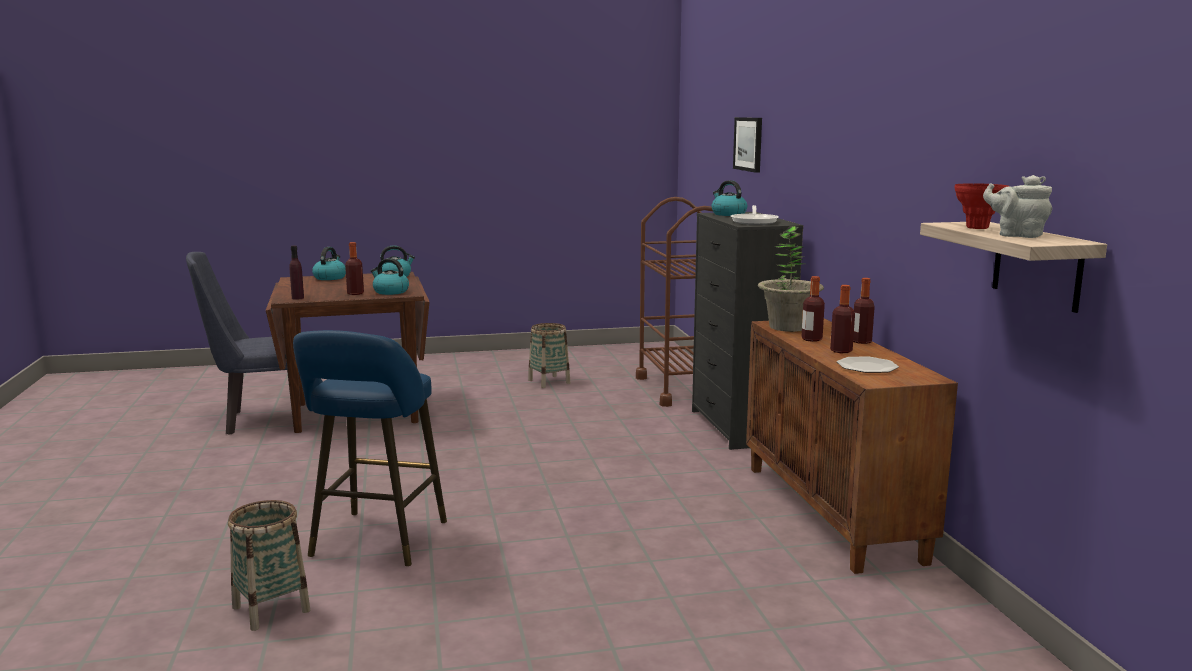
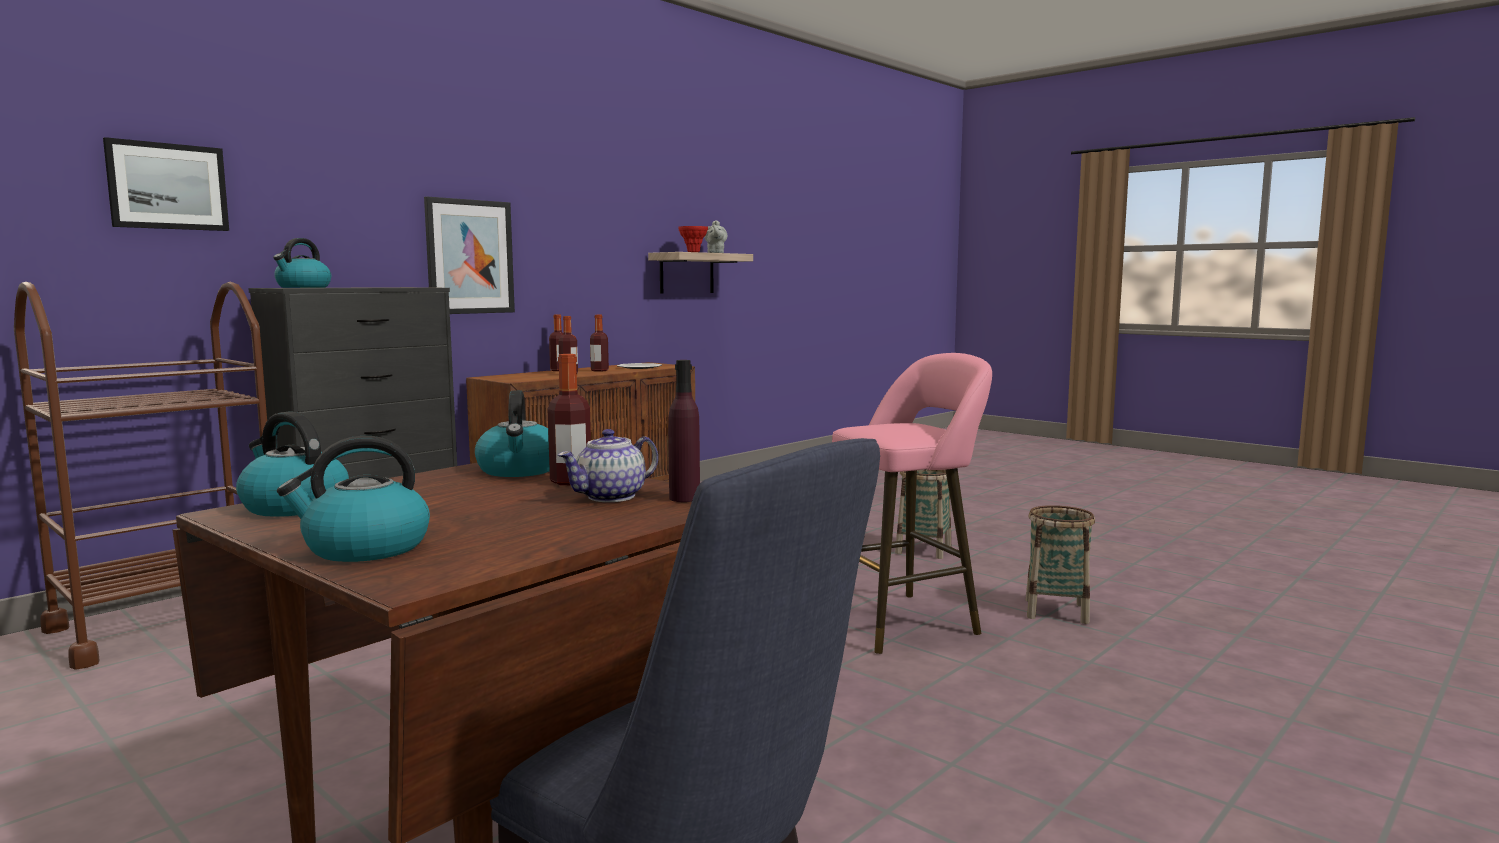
camera: 125 degrees left, 5 degrees down
blue stool [293,330,447,566] -> pink stool [832,353,992,654]
basket [528,323,570,388] -> basket moved to [895,469,951,559]
frying pan [731,205,779,225] -> none
potted plant [758,226,824,332] -> none
none -> picture [424,196,515,314]
none -> teapot [558,429,658,502]

